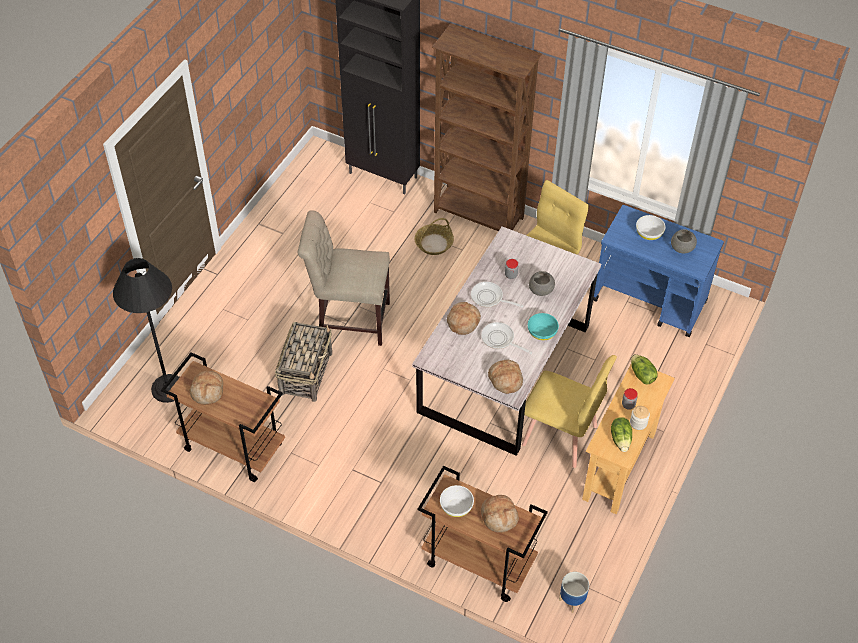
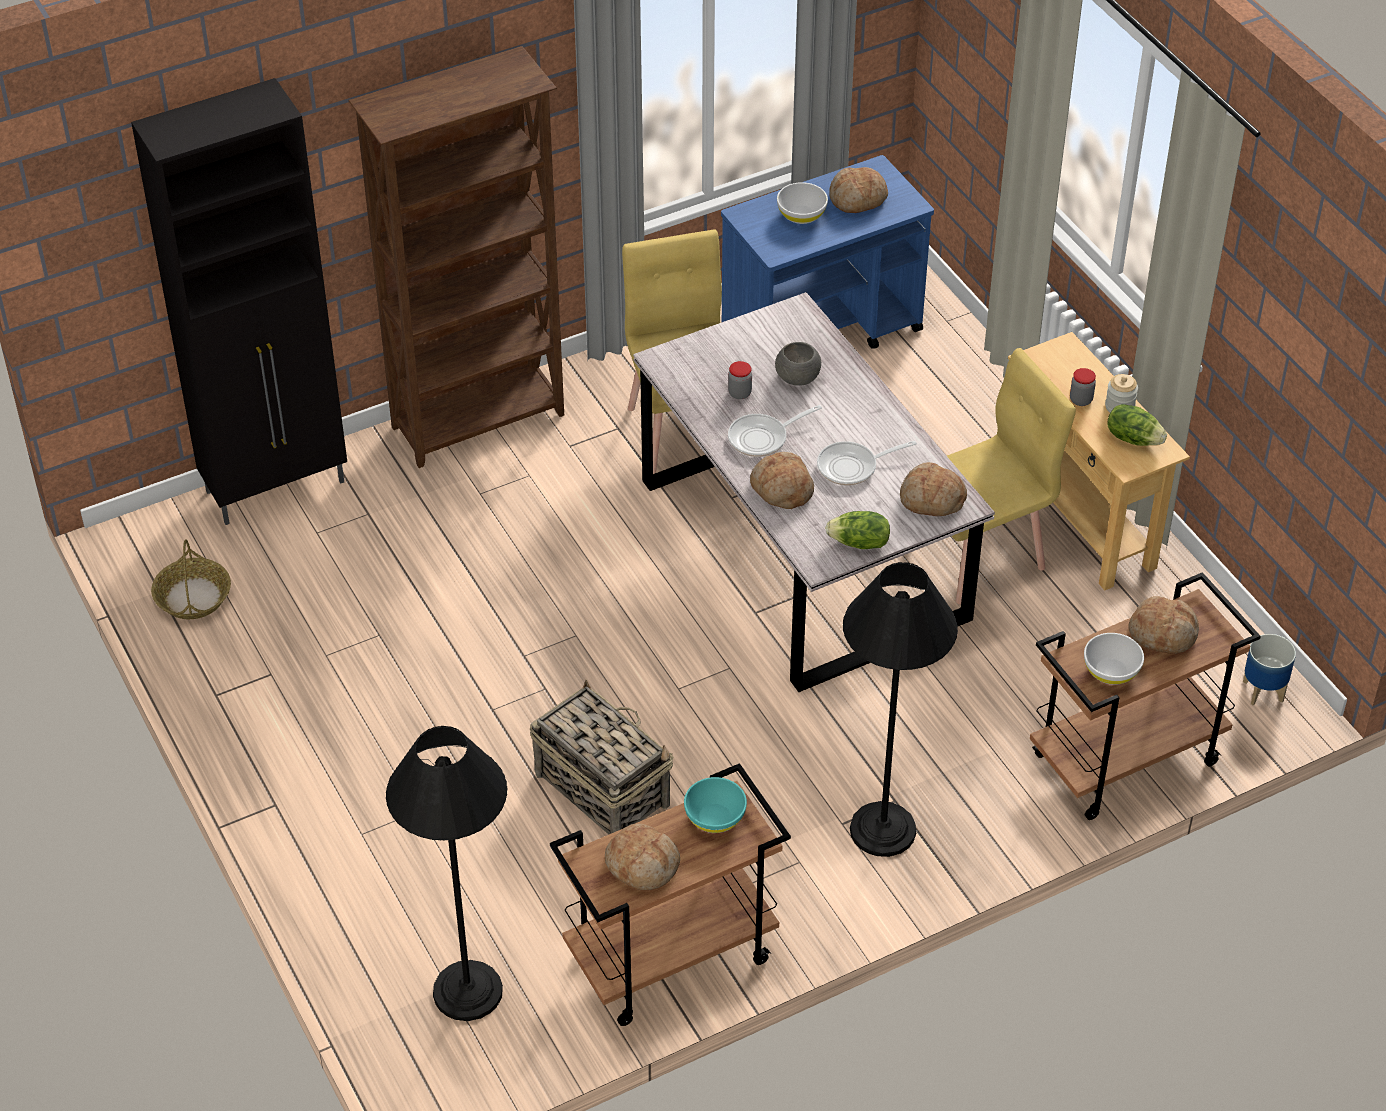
camera: 55 degrees left, 5 degrees down
beige chair [297,210,390,346] -> none
basket [415,218,454,255] -> basket moved to [151,539,231,619]
turquoise bowl [528,313,559,341] -> turquoise bowl moved to [684,777,747,833]
lettuce [631,354,658,384] -> lettuce moved to [825,511,890,549]
grey bowl [671,229,697,253] -> bread [829,167,888,213]
none -> black floor lamp [843,562,958,857]

